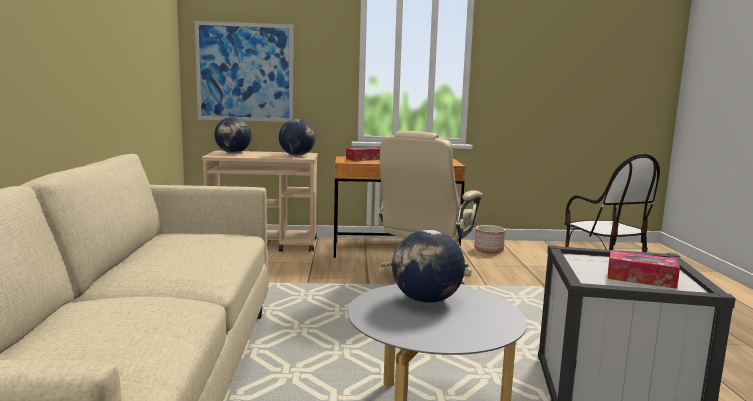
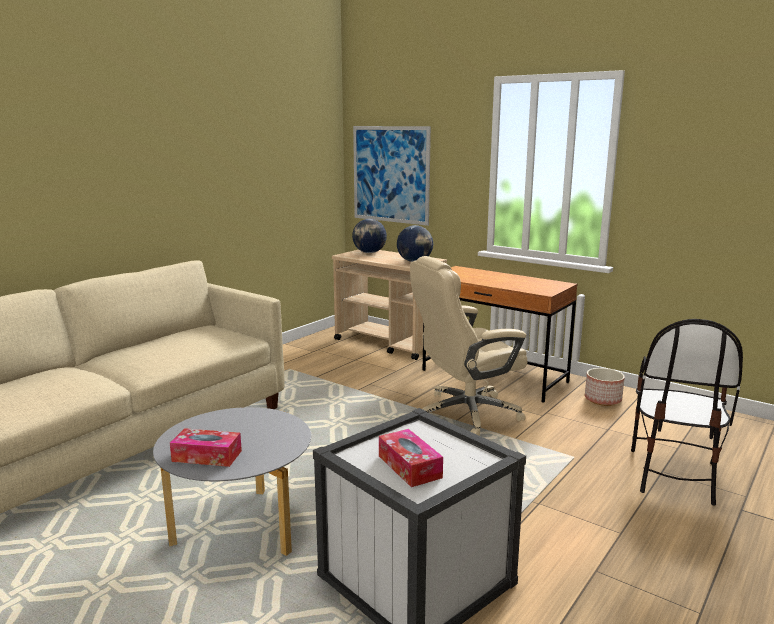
camera: 40 degrees right, 5 degrees up
tissue box [346,147,380,161] -> tissue box moved to [170,428,242,467]
globe [392,230,465,303] -> none

